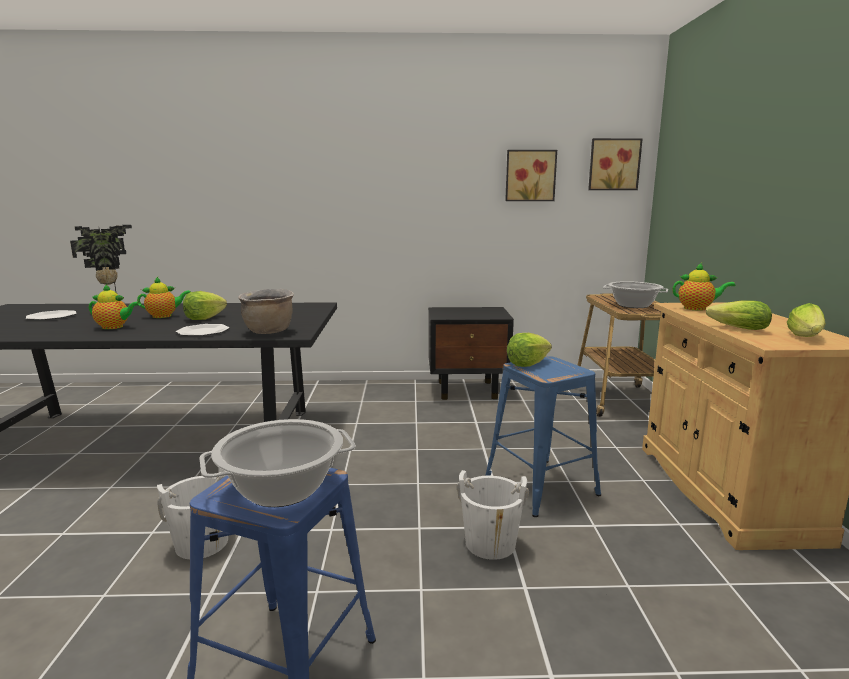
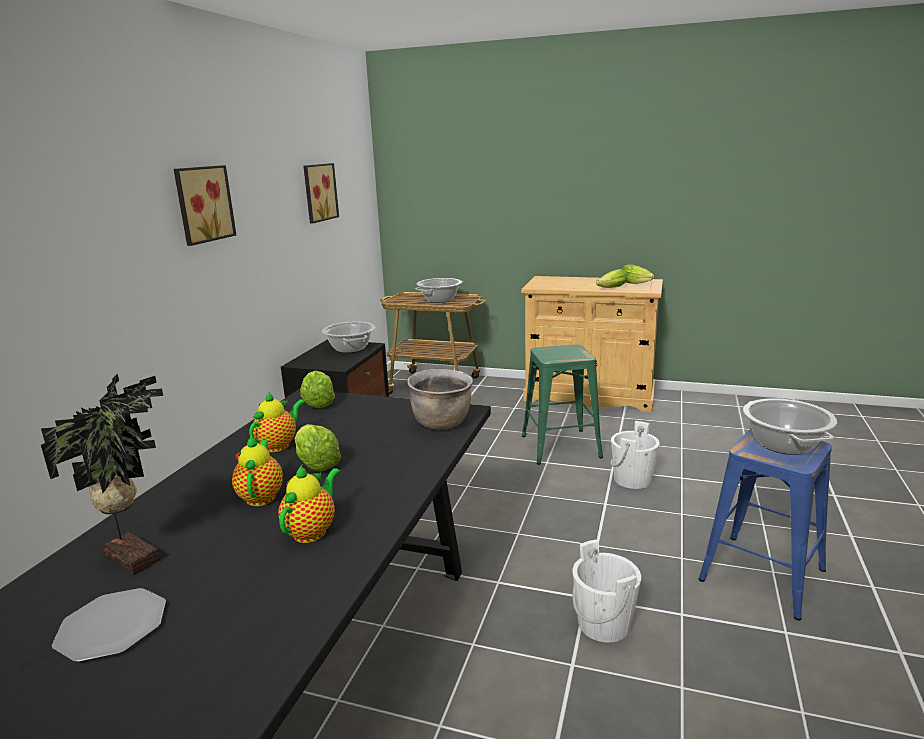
camera: 70 degrees left, 5 degrees up
plate [176,324,230,336] -> none
blue stool [485,356,601,517] -> green stool [522,344,603,465]
lettuce [507,333,552,367] -> lettuce moved to [300,371,335,408]
picture [588,138,643,190] -> picture moved to [174,165,236,246]
teapot [673,263,736,311] -> teapot moved to [249,392,305,452]
none -> cooking pot [322,321,375,353]

